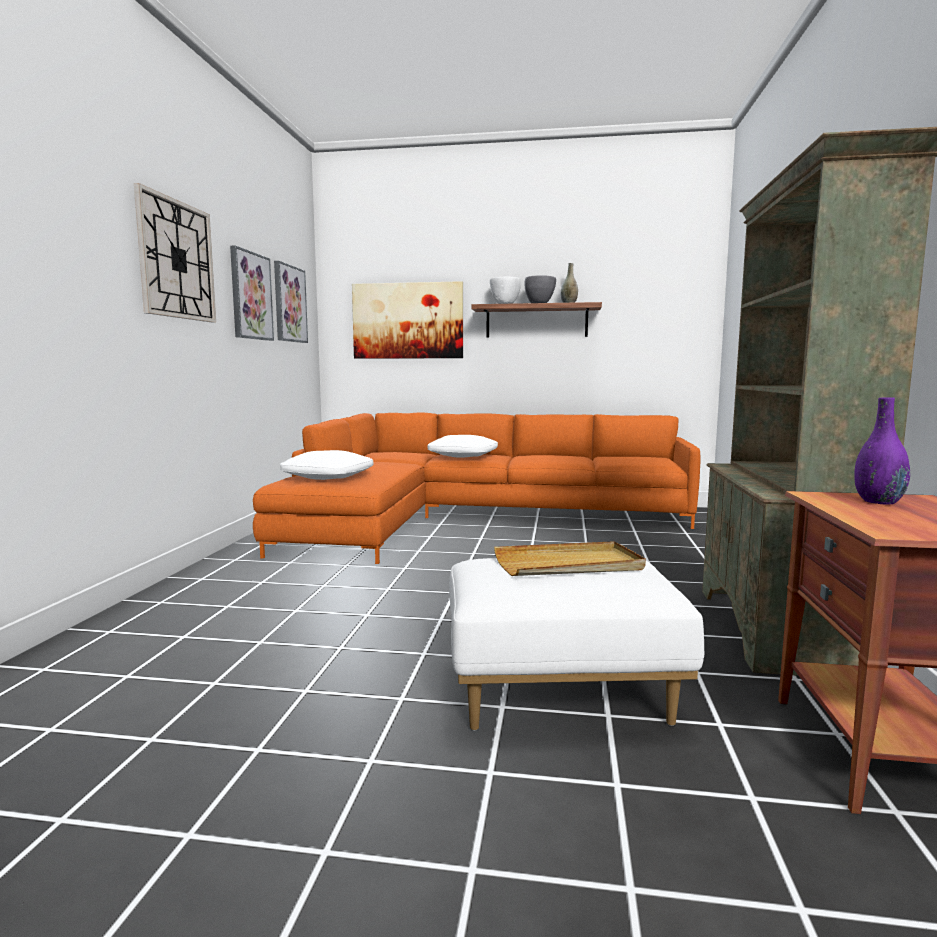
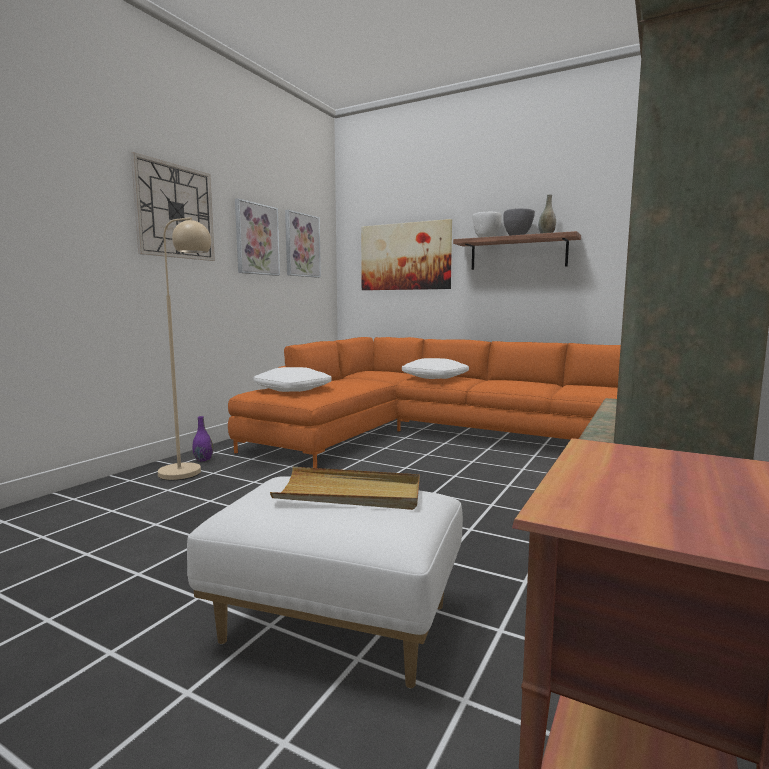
camera: 20 degrees right, 0 degrees up
purple vase [854,398,910,505] -> purple vase moved to [192,416,213,461]
none -> beige floor lamp [158,217,211,480]

